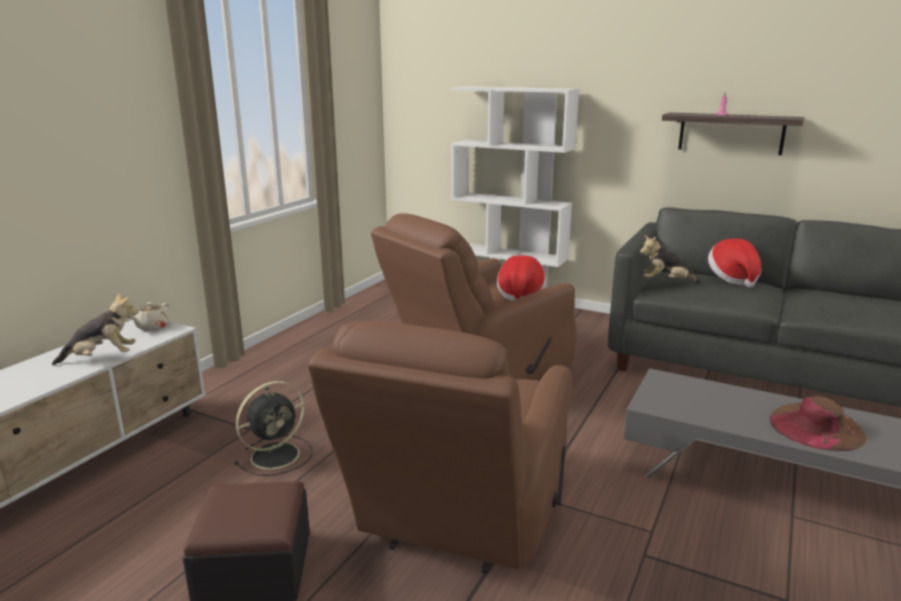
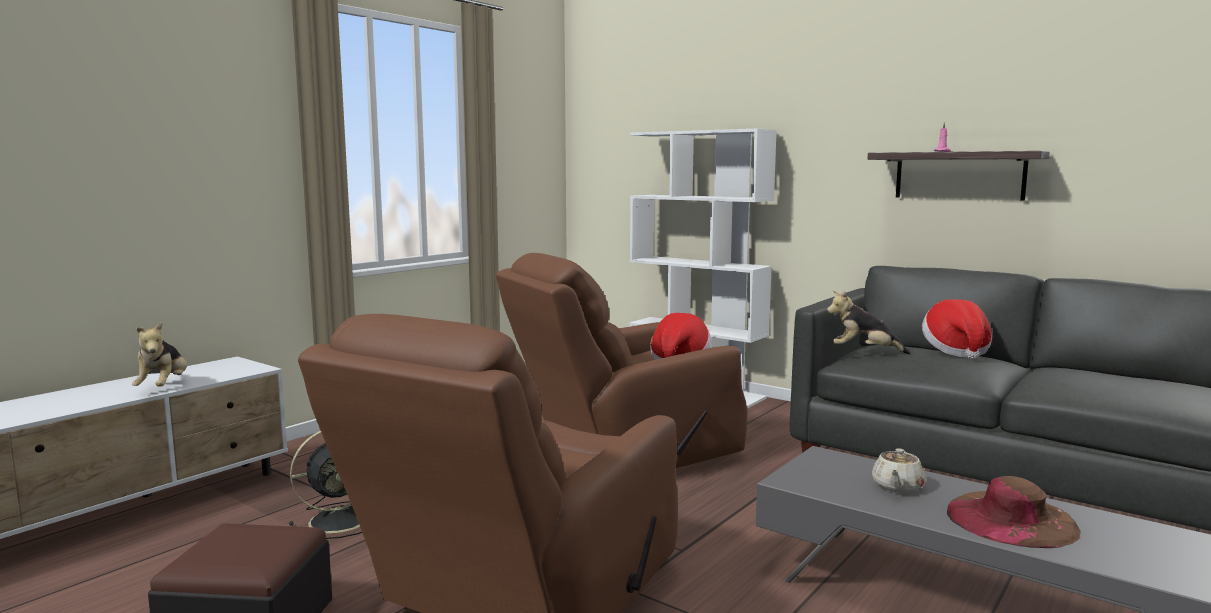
camera: 10 degrees right, 10 degrees down
plush toy [52,292,139,365] -> plush toy turned 90 degrees clockwise [132,322,187,386]
beige teapot [131,302,170,331] -> beige teapot moved to [872,448,925,493]

